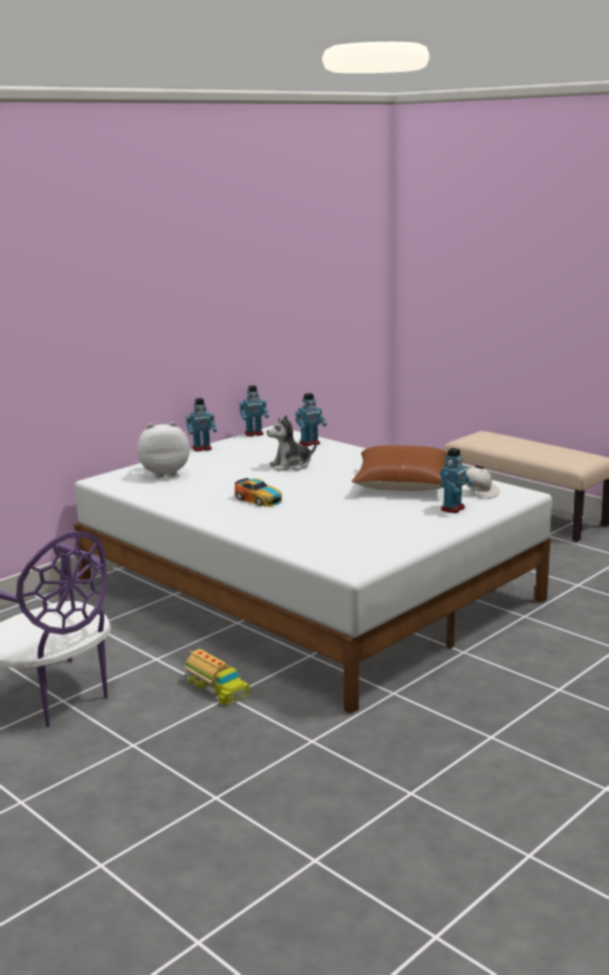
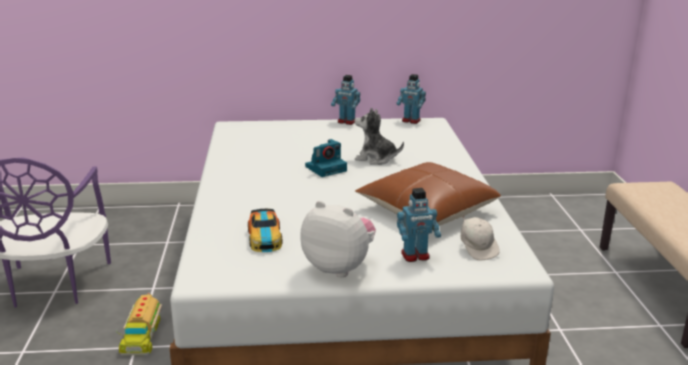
camera: 40 degrees right, 5 degrees up
plush toy [137,422,190,478] -> plush toy moved to [300,201,376,277]
toy car [235,478,282,507] -> toy car moved to [248,209,282,252]
toy robot [295,393,327,446] -> none
none -> camera [305,139,347,177]

